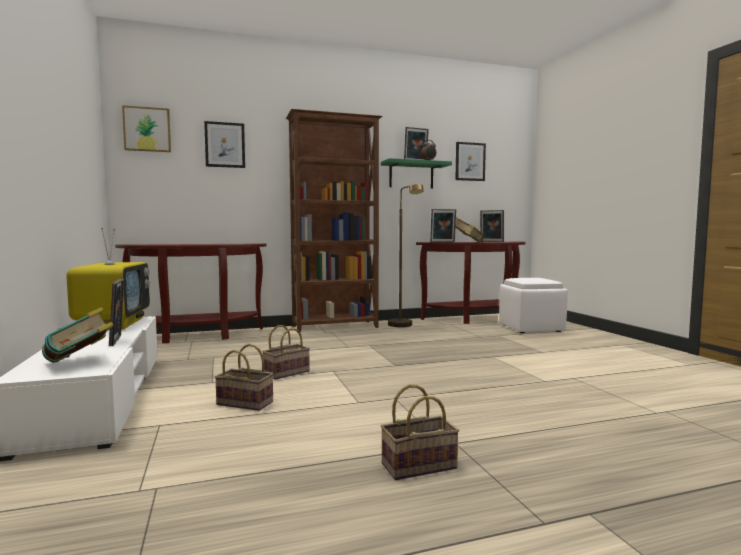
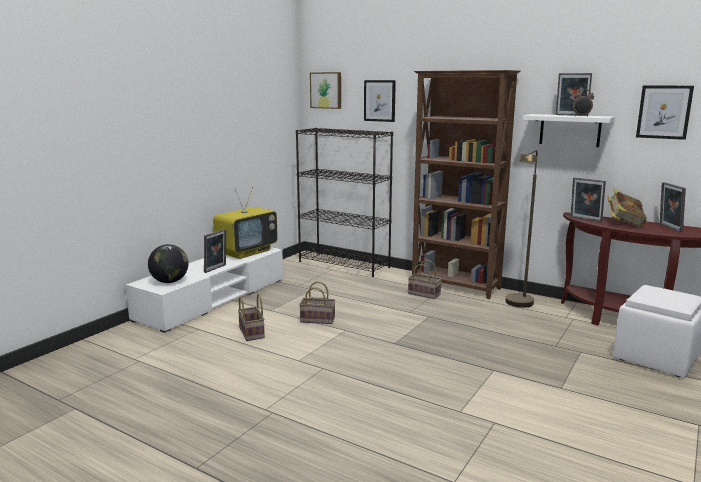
camera: 50 degrees right, 10 degrees up
book [42,307,114,363] -> globe [148,244,189,283]
brown console table [115,243,266,343] -> black bookcase [296,128,393,277]
green shelf [381,158,452,188] -> white shelf [523,114,615,147]
basket [381,385,459,480] -> basket moved to [408,260,442,299]

